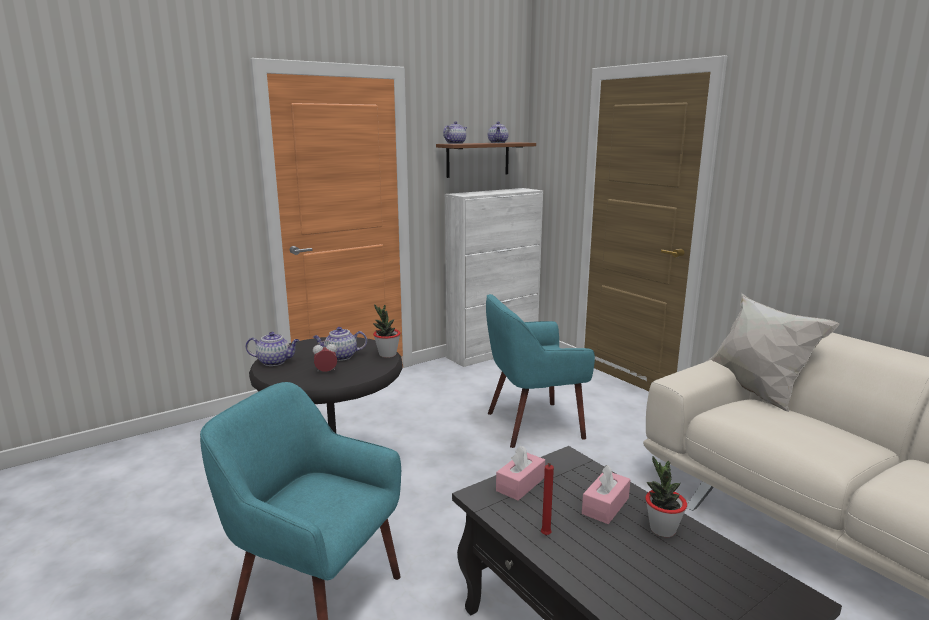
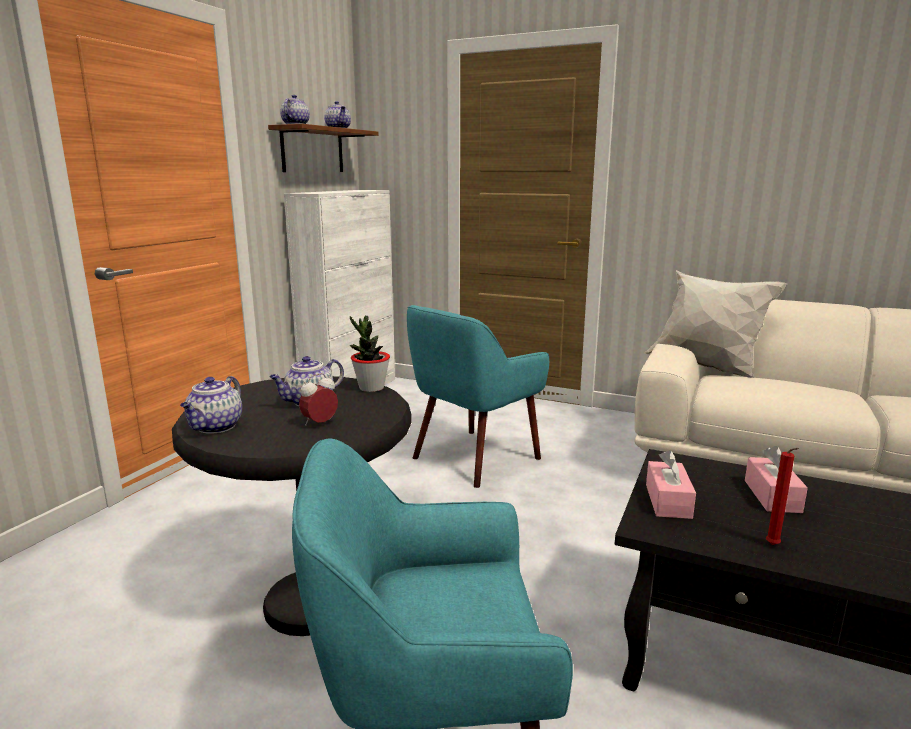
camera: 30 degrees left, 0 degrees up
teapot [246,332,299,366] -> teapot turned 135 degrees clockwise [180,376,242,434]
potted plant [645,456,687,537] -> none

